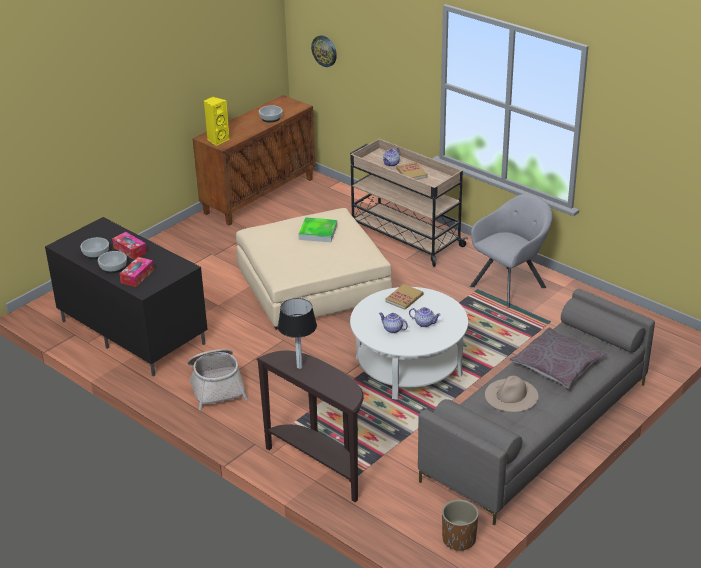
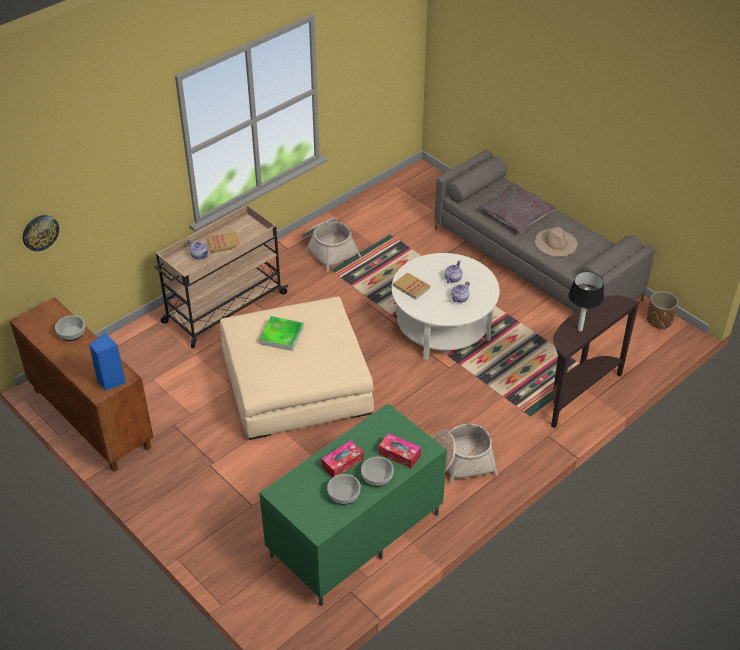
camera: 85 degrees left, 10 degrees up
black tv stand [45,217,208,377] -> green tv stand [259,403,447,606]
yellow speaker [204,97,229,146] -> blue speaker [89,333,126,391]
grey armchair [470,194,553,308] -> basket [301,218,361,272]

